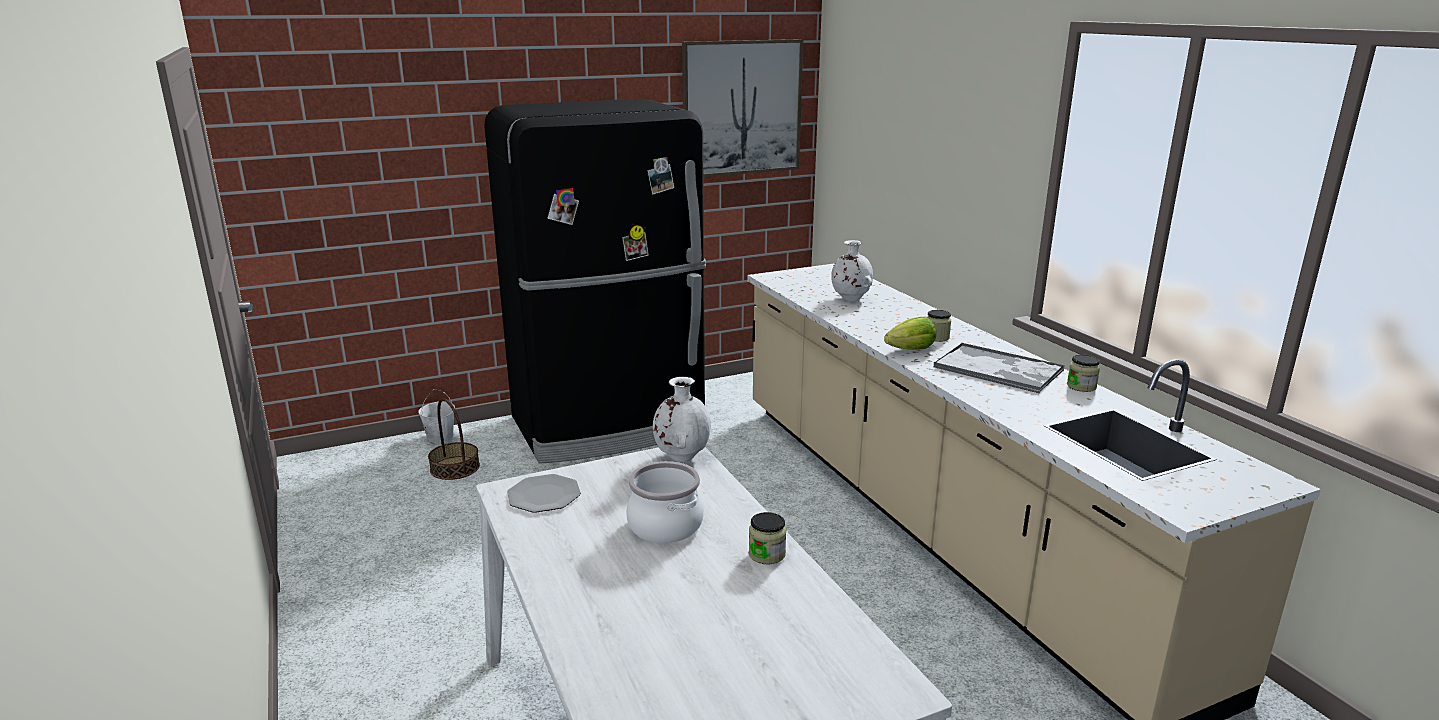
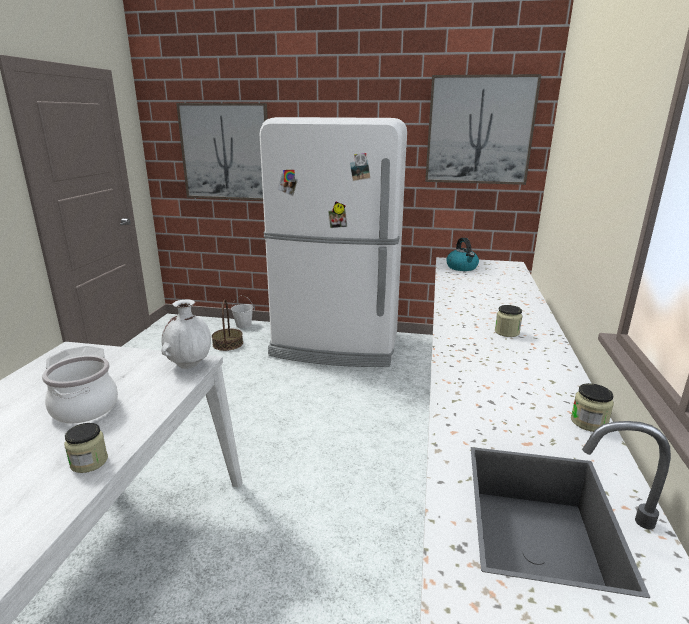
camera: 35 degrees right, 0 degrees up
black fridge [484,99,706,464] -> white fridge [260,117,407,367]
white vase [831,240,873,301] -> none
lettuce [884,317,936,350] -> none
tray [933,343,1065,394] -> none
none -> picture [176,103,268,200]
none -> kettle [447,238,479,271]

